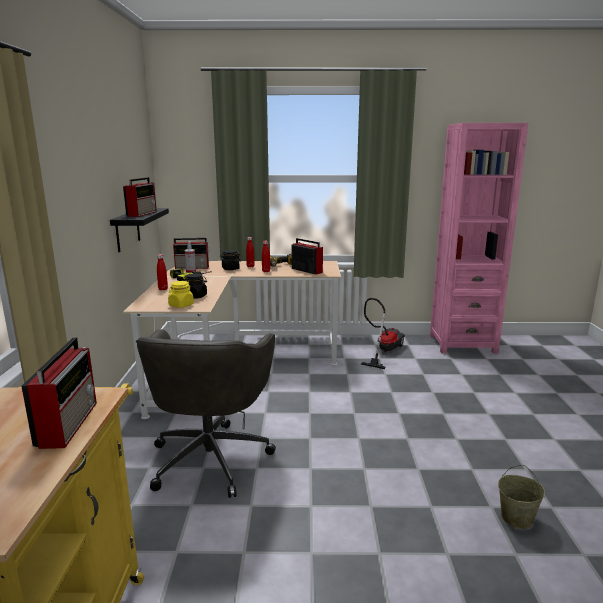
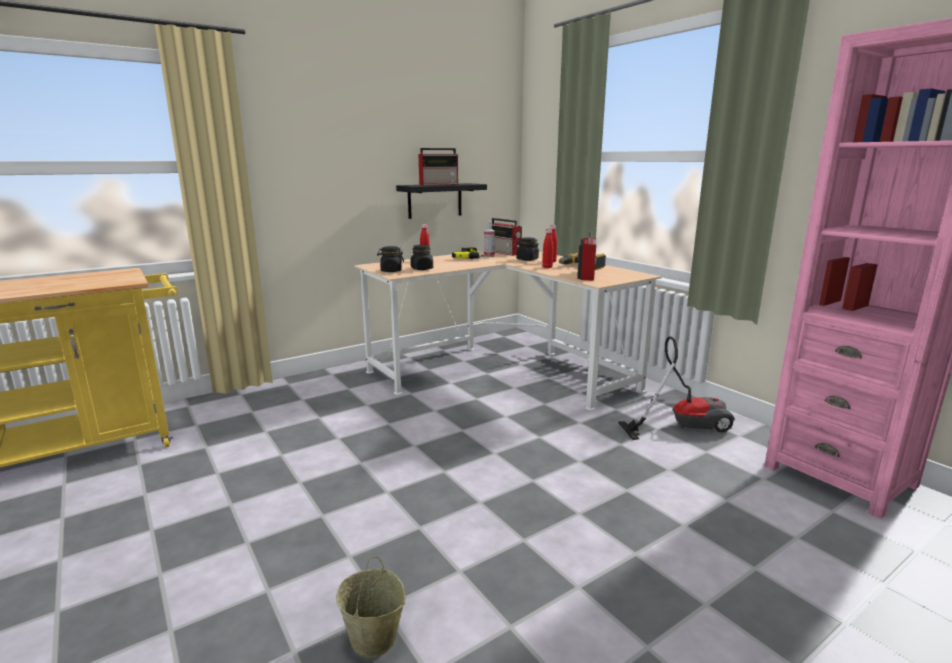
camera: 55 degrees right, 0 degrees up
radio [21,337,97,449] -> none
grey office chair [136,329,276,498] -> none
yellow jar [168,281,194,308] -> black jar [377,246,404,272]

